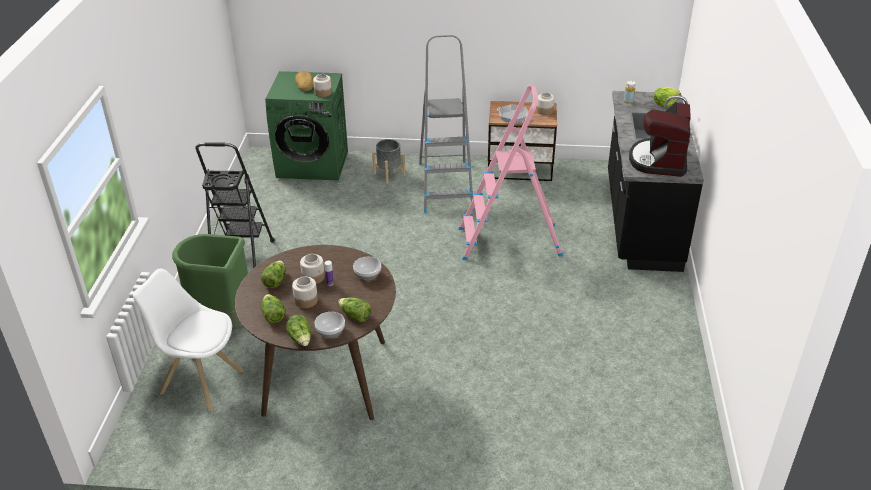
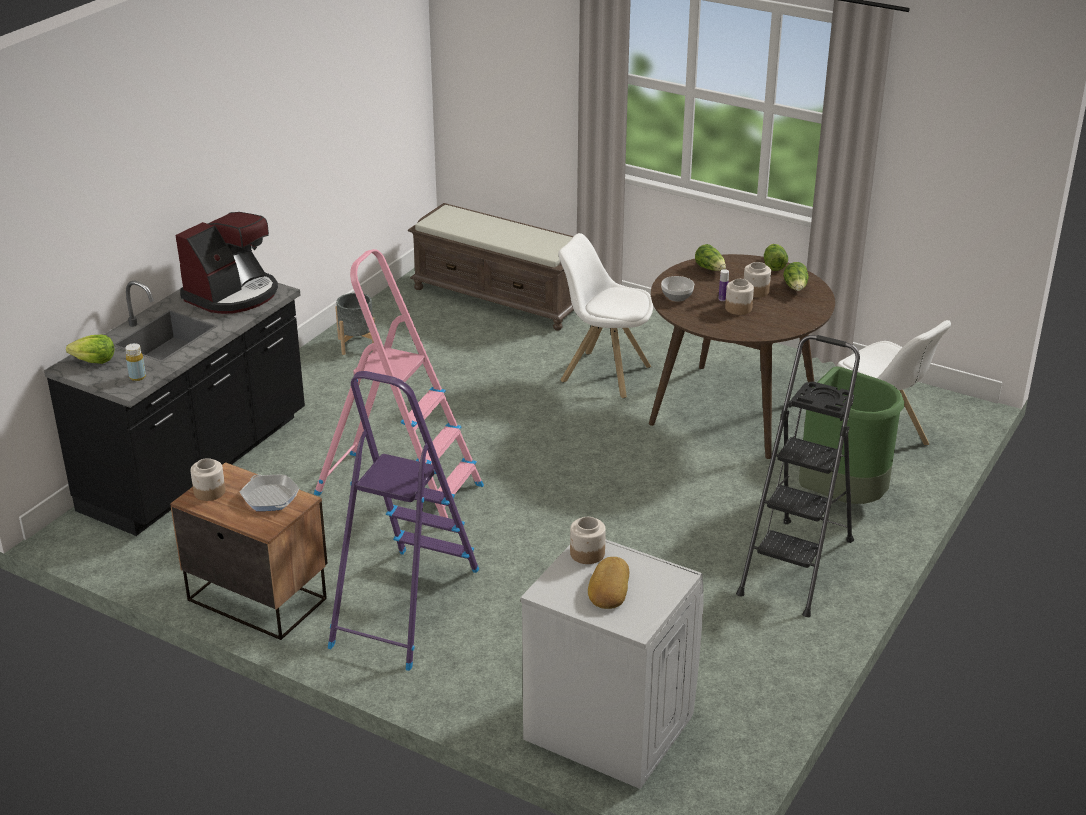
camera: 155 degrees left, 5 degrees down
lettuce [261,260,285,288] -> none
green washing machine [265,71,348,181] -> white washing machine [521,539,704,789]
bowl [314,312,345,338] -> none
grey planter [372,139,406,184] -> grey planter moved to [335,293,375,355]
grey step ladder [419,35,474,213] -> purple step ladder [328,371,479,671]
none -> brown bench [408,203,574,330]
none -> white chair [558,233,653,398]

